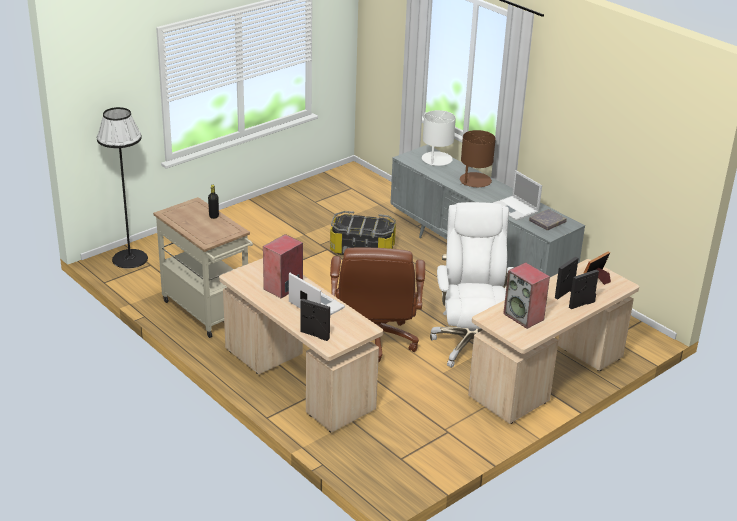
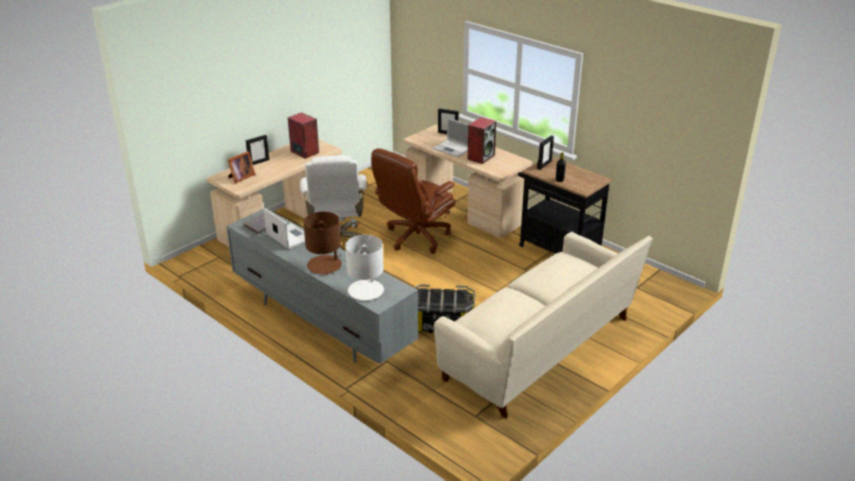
camera: 175 degrees right, 0 degrees up
black floor lamp [97,107,148,268] -> none
beige cart [153,197,253,338] -> black cart [518,157,612,254]
brown office chair [330,247,425,362] -> brown office chair turned 135 degrees counterclockwise [371,148,455,254]
picture frame [555,257,579,299] -> picture frame moved to [537,135,554,170]
none -> beige sofa [434,232,653,419]

